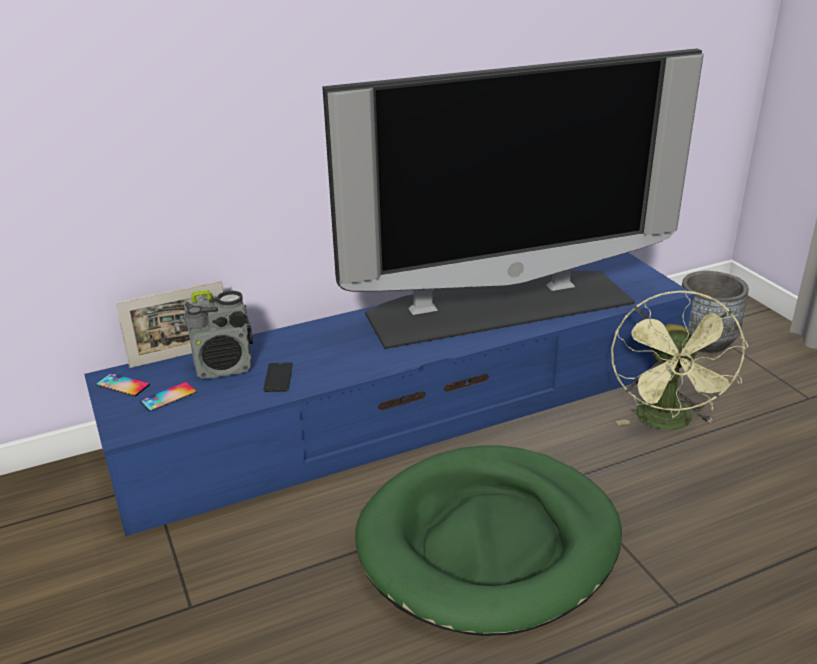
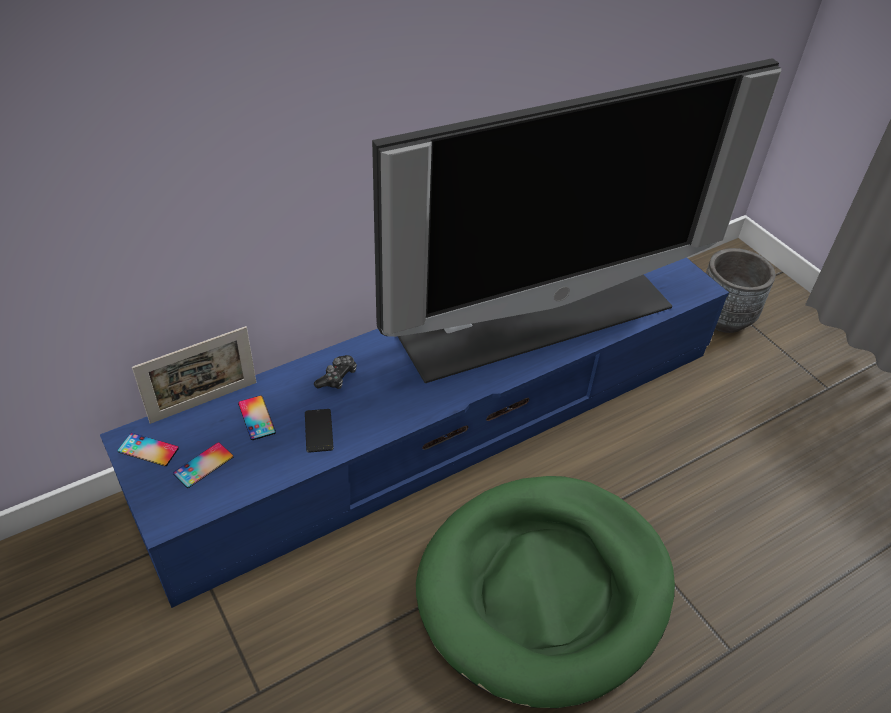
camera: 10 degrees left, 15 degrees up
radio [184,290,253,379] -> phone [238,395,276,440]
green fan [611,290,748,430] -> none
none -> game controller [314,355,357,389]

